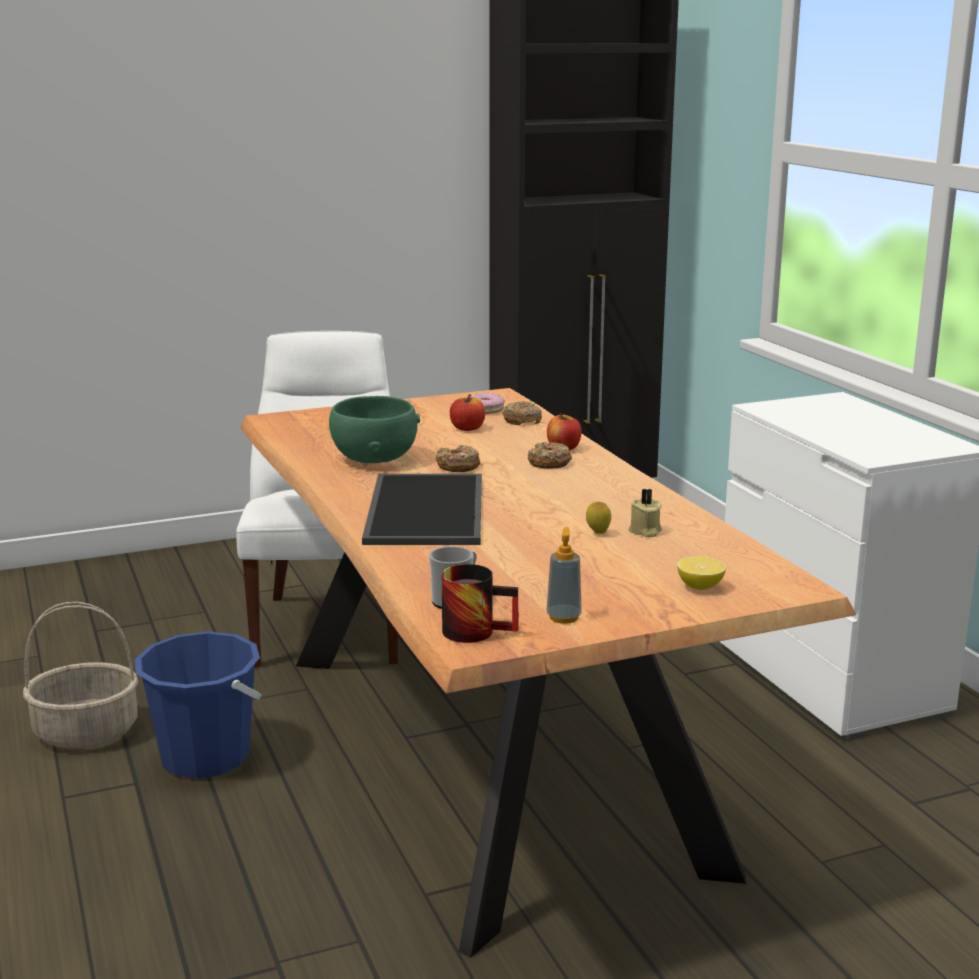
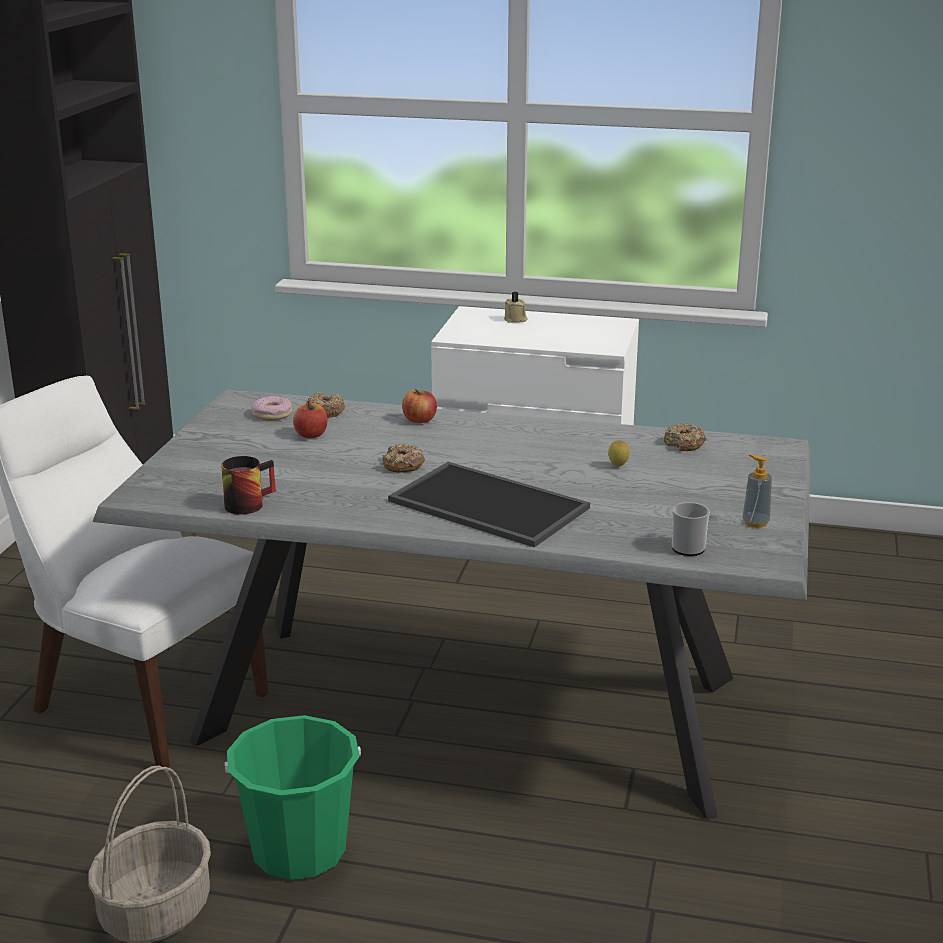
camera: 55 degrees left, 5 degrees up
blue bucket [135,631,262,778] -> green bucket [225,715,361,880]
brown dining table [240,388,856,958] -> grey dining table [93,389,811,820]
green bowl [329,396,420,463] -> none
mug [442,564,519,643] -> mug moved to [221,456,276,515]
donut [527,442,572,469] -> donut moved to [664,423,706,451]
beige candle [629,489,662,537] -> beige candle moved to [504,292,527,323]
lemon [677,556,727,590] -> none

